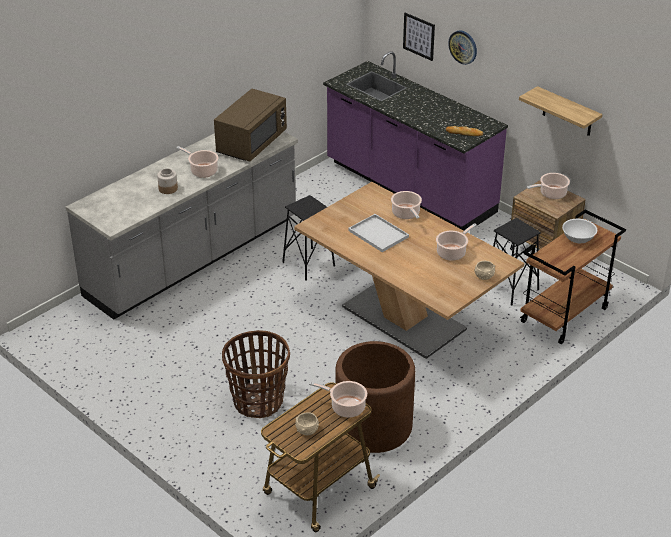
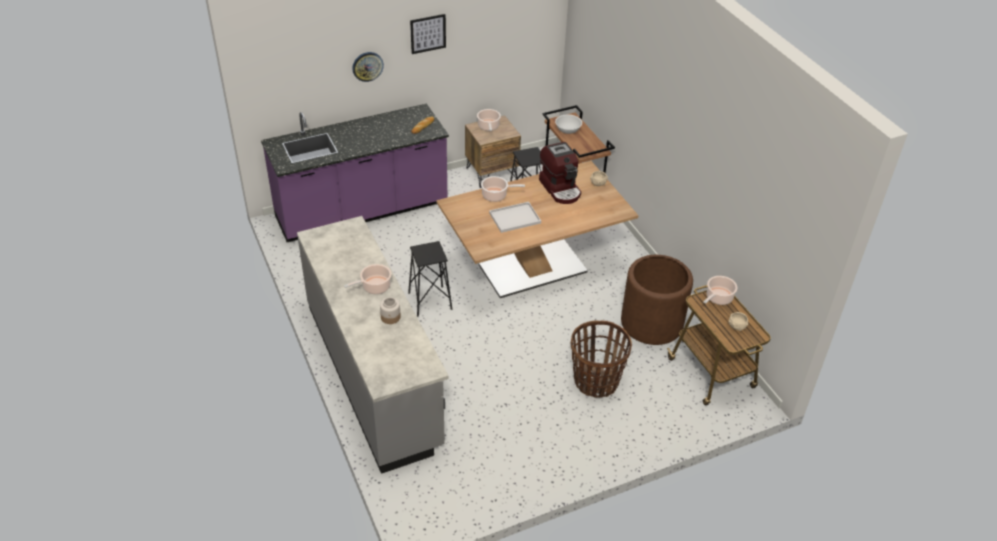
camera: 70 degrees left, 5 degrees up
brown microwave [214,89,287,161] -> none
picture [403,13,435,61] -> picture moved to [410,14,446,54]
cooking pot [436,223,477,261] -> coffee machine [539,142,581,204]
shelf [519,86,603,136] -> none

